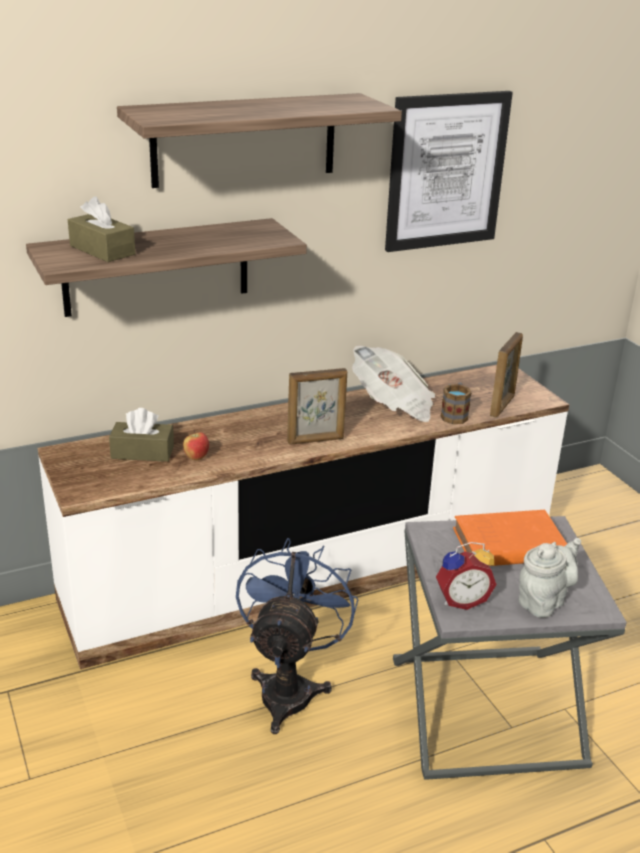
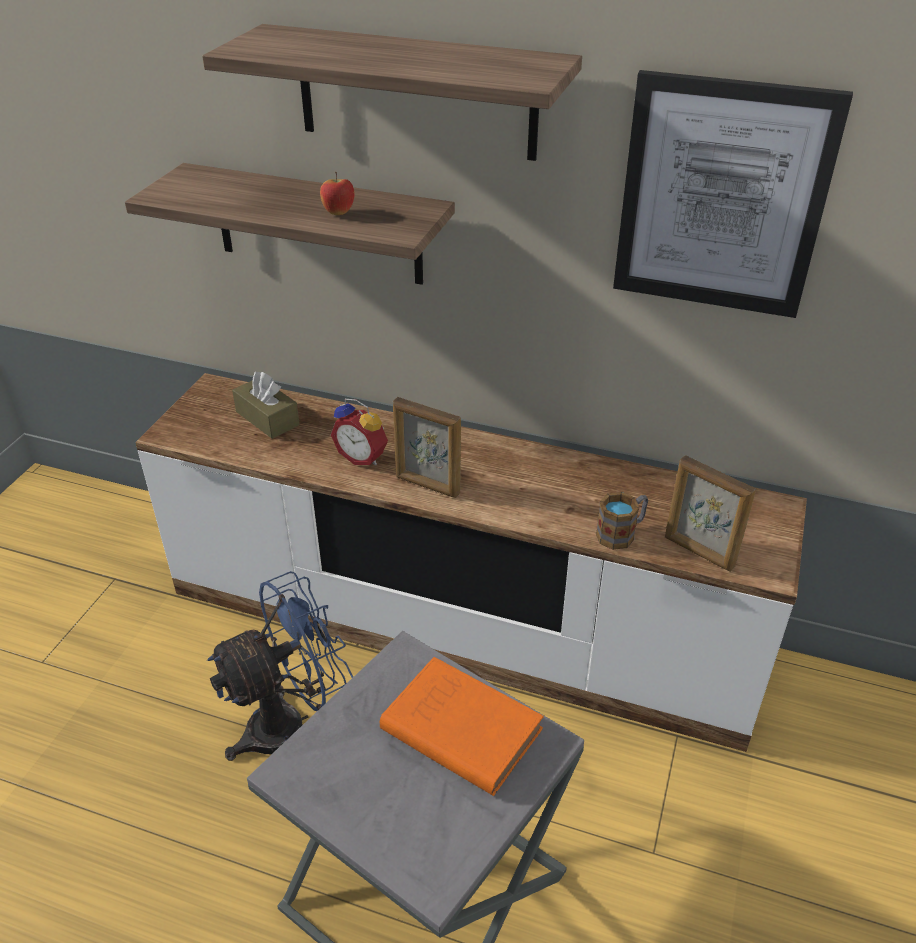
camera: 45 degrees right, 10 degrees up
brown tissue box [68,196,136,262] -> none
apple [183,430,209,460] -> apple moved to [320,171,354,215]
newspaper [352,345,435,422] -> none
alarm clock [436,542,497,610] -> alarm clock moved to [331,399,388,465]
picture frame [490,332,523,417] -> picture frame turned 60 degrees clockwise [665,455,756,572]
grey teapot [519,538,581,618] -> none

